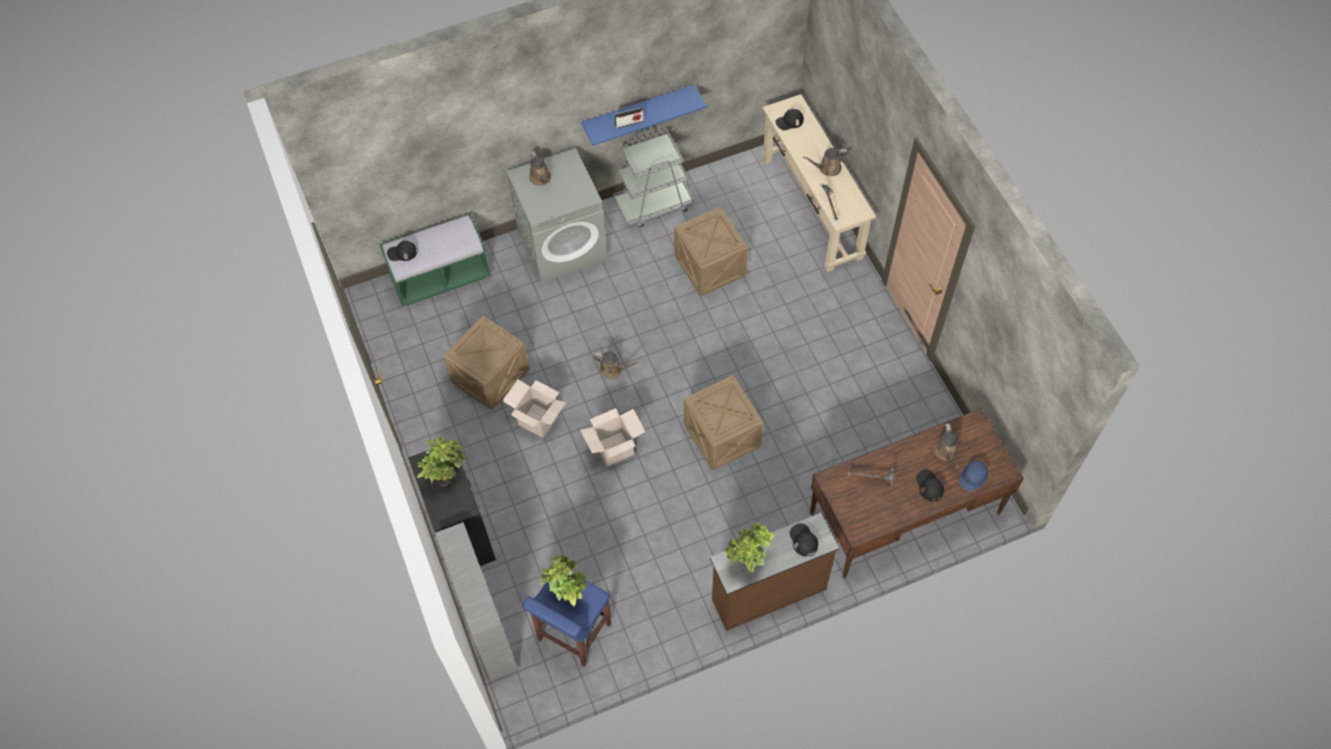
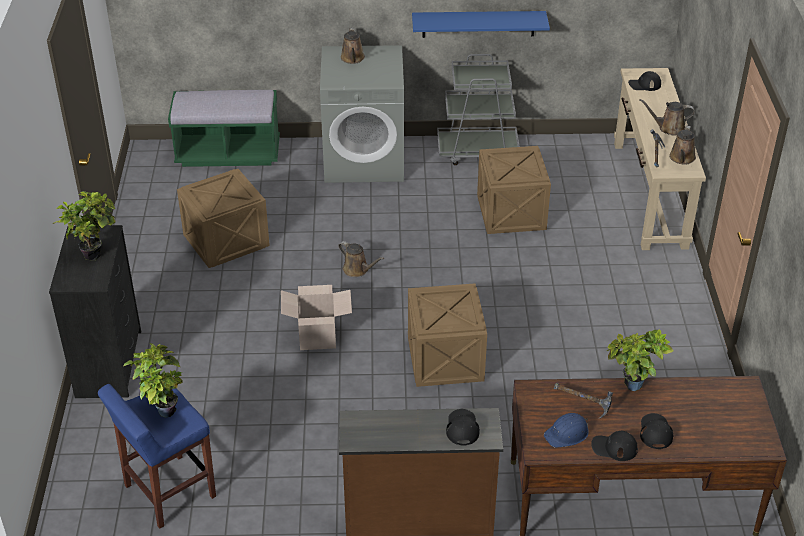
camera: 20 degrees right, 20 degrees down
black cap [387,241,417,261] -> black cap moved to [591,430,638,461]
grey bookcase [435,522,518,681] -> none
cardboard box [502,379,566,438] -> none
radio [614,107,644,129] -> none
potted plant [725,522,775,572] -> potted plant moved to [607,329,674,391]
brown watering can [934,424,959,469] -> brown watering can moved to [669,125,696,165]
blue hard hat [959,460,988,492] -> blue hard hat moved to [544,413,589,448]

